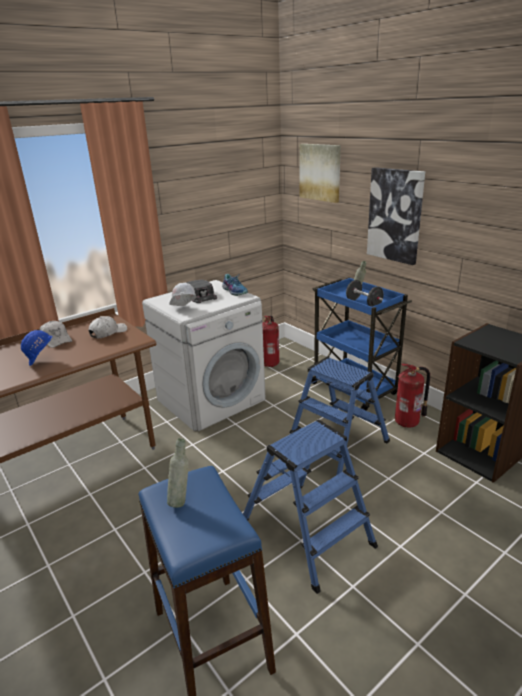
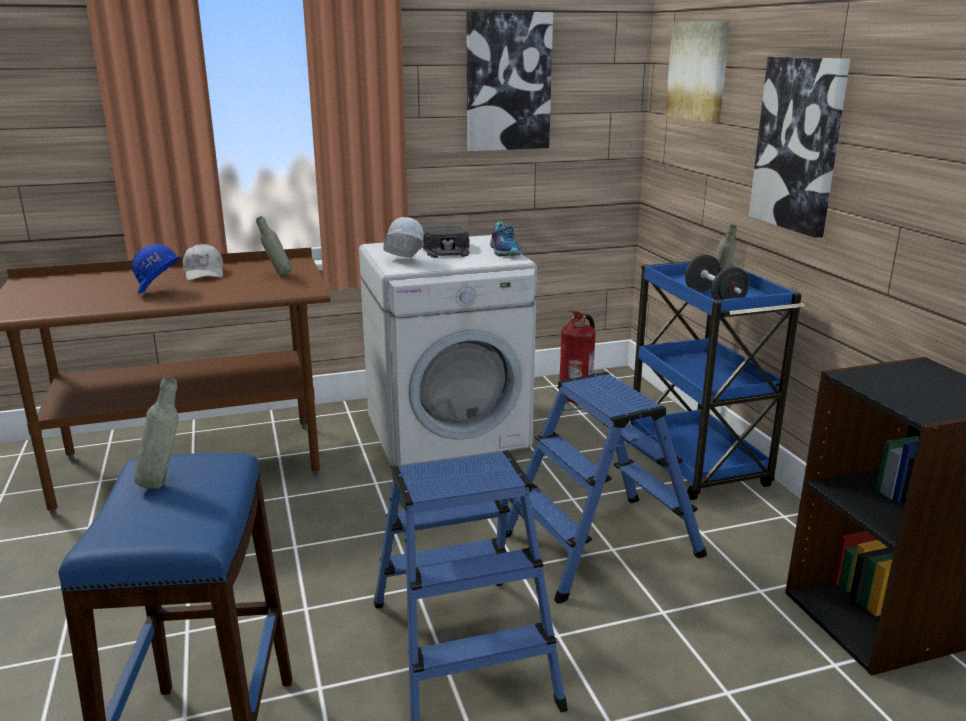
camera: 20 degrees right, 5 degrees down
white cap [88,316,127,339] -> grey bottle [256,216,292,276]
fire extinguisher [395,363,430,428] -> none
none -> picture [466,11,553,151]

